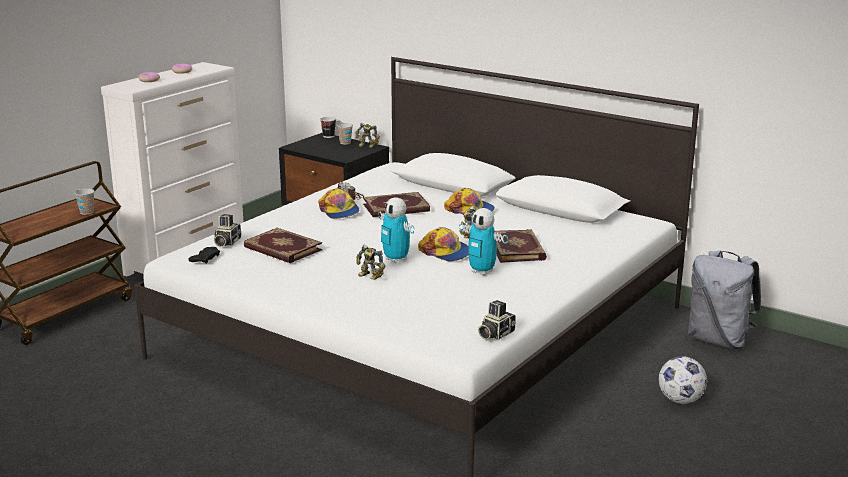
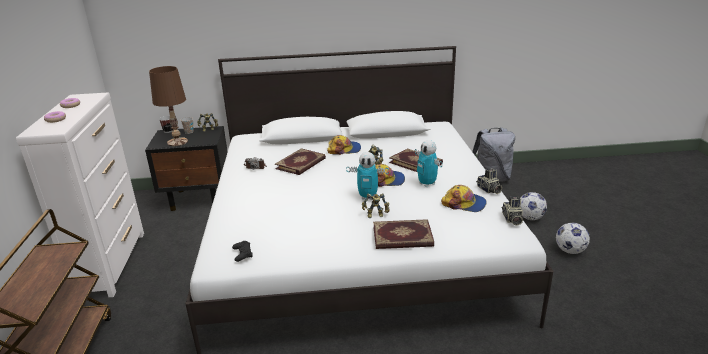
camera: 40 degrees left, 5 degrees up
cup [74,189,94,215] -> none
camera [214,214,241,247] -> camera moved to [476,168,502,194]
book [244,228,322,263] -> book moved to [373,219,434,249]
cap [318,188,360,219] -> cap moved to [441,185,487,212]
toy robot [459,208,508,275] -> toy robot turned 60 degrees clockwise [415,140,443,187]
none -> brown table lamp [149,66,188,146]
none -> football [556,222,590,254]

